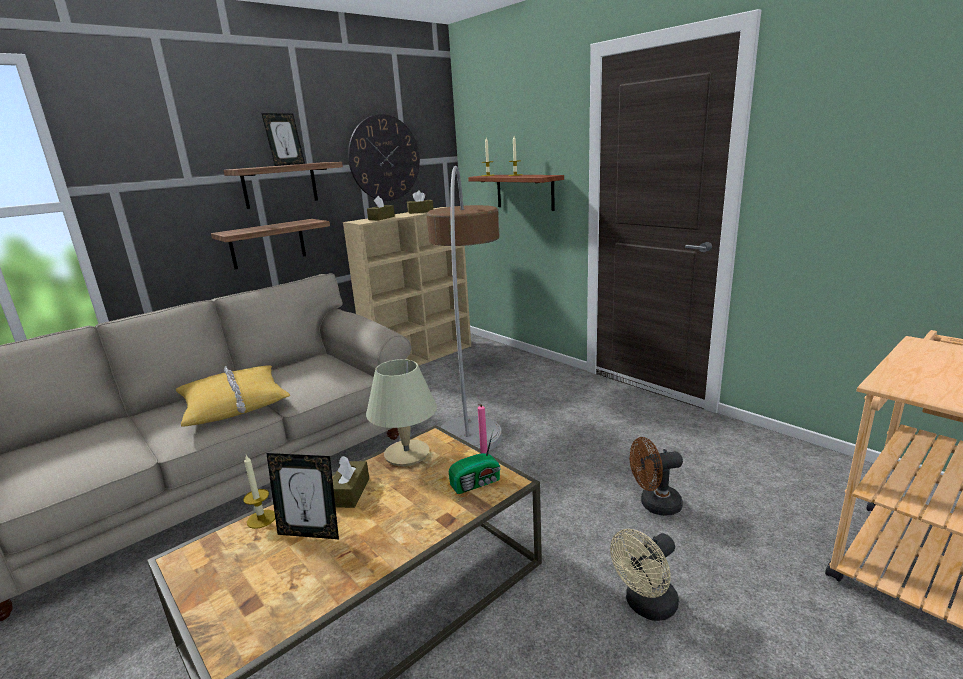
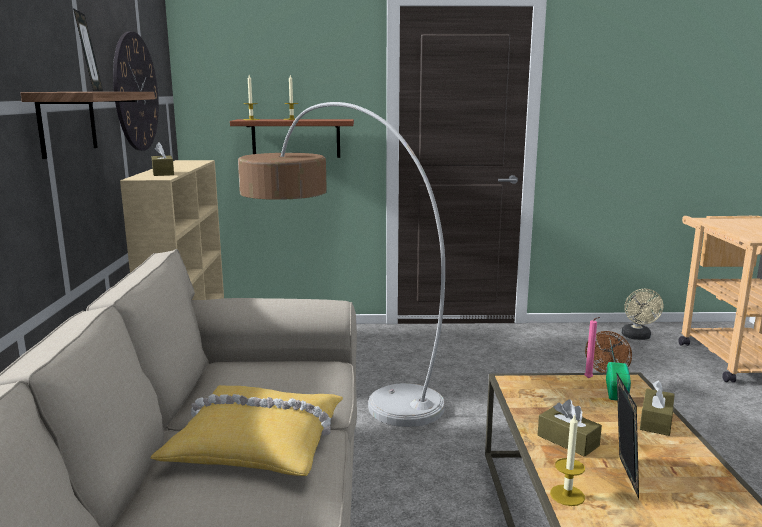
camera: 50 degrees left, 5 degrees down
shelf [211,219,330,269] -> none
picture frame [266,453,339,539] -> picture frame turned 45 degrees counterclockwise [617,374,639,499]
beige table lamp [366,359,437,466] -> none
brown tissue box [407,190,434,214] -> brown tissue box moved to [640,380,675,436]
beige fan [610,529,679,621] -> beige fan moved to [622,289,663,340]

